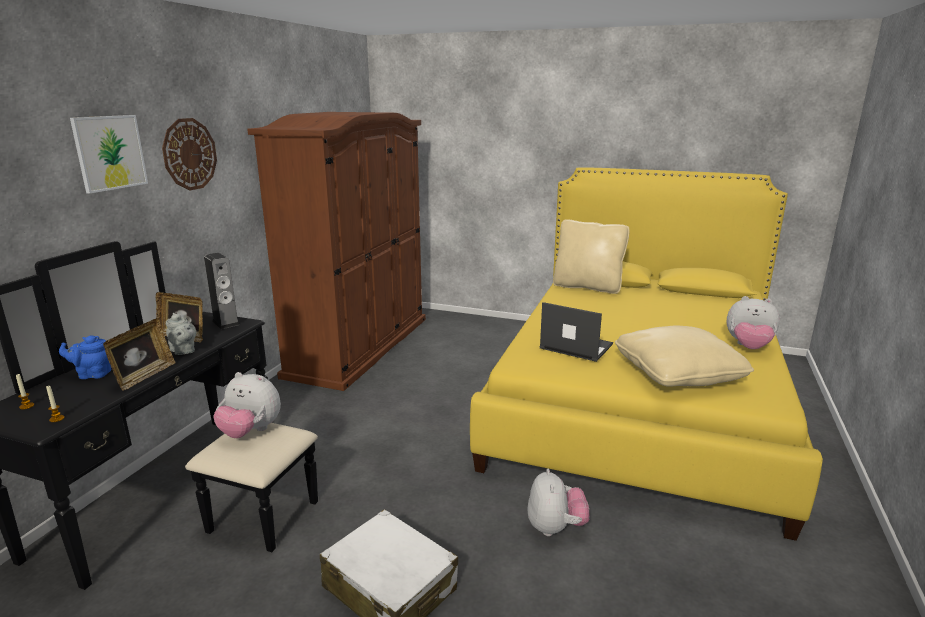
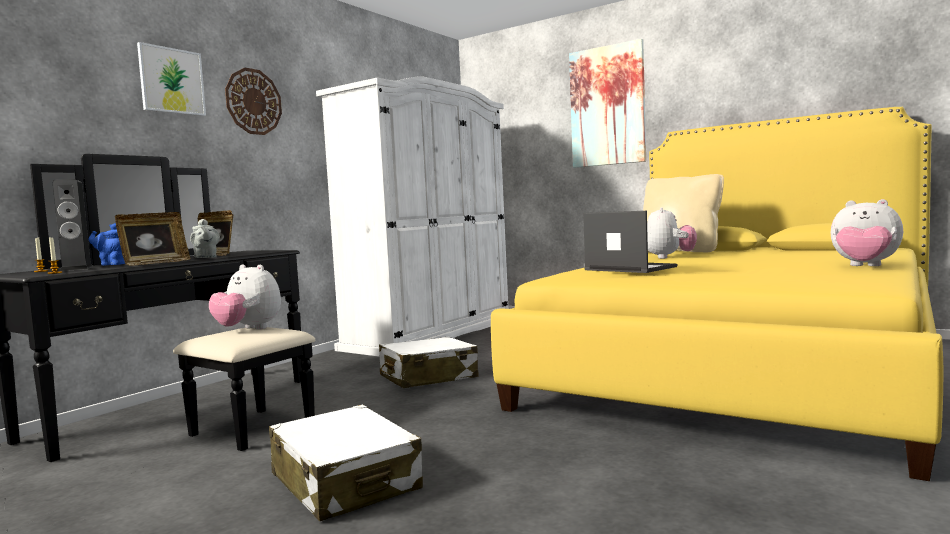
camera: 15 degrees right, 15 degrees down
speaker [204,253,240,329] -> speaker moved to [53,179,93,271]
brown wardrobe [247,112,426,391] -> white wardrobe [316,76,508,357]
plush toy [527,469,589,536] -> plush toy moved to [647,207,697,259]
beige pillow [615,325,754,387] -> none
none -> white suitcase [379,337,479,388]
none -> picture [569,39,646,168]

